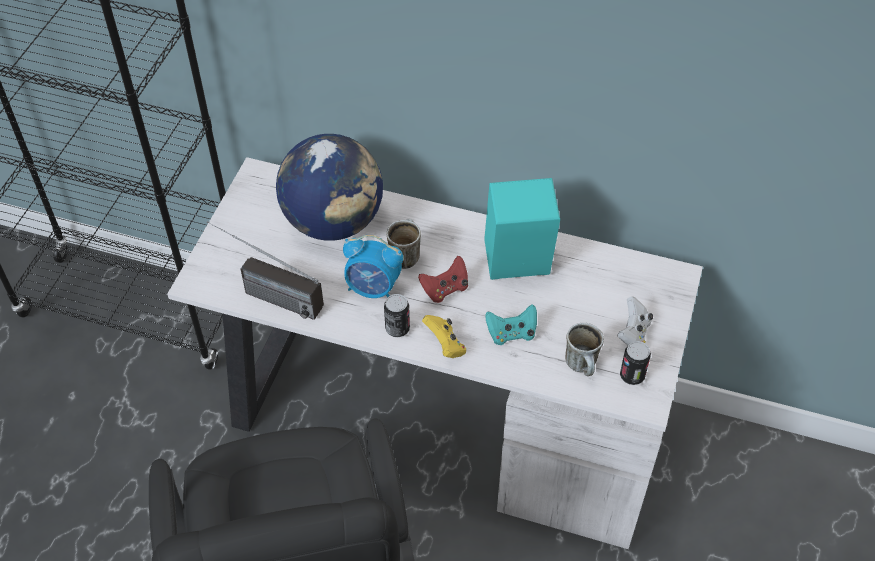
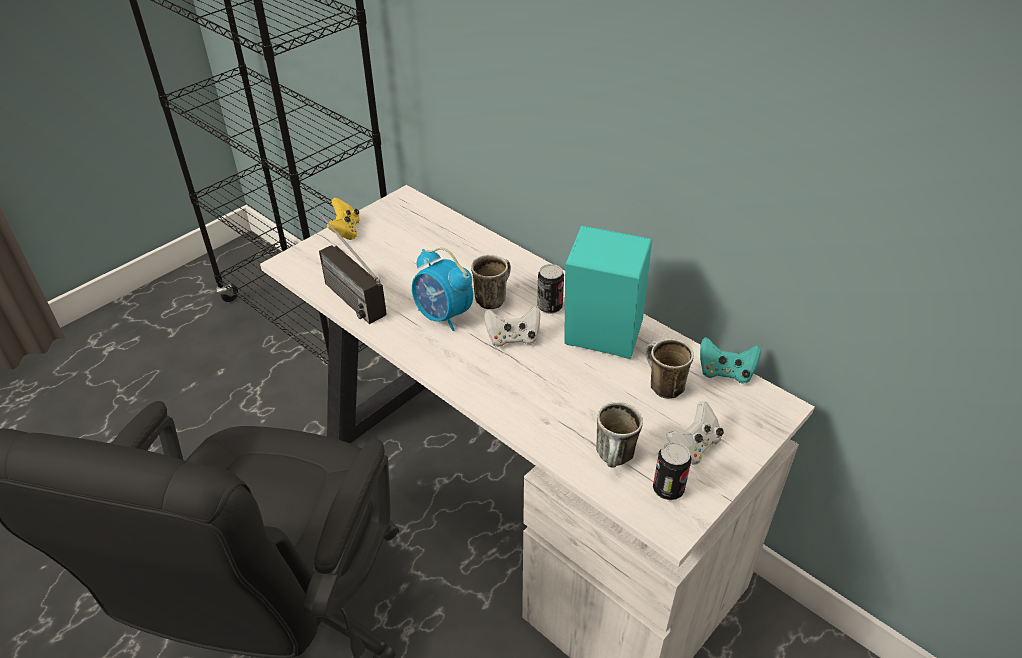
camera: 25 degrees right, 10 degrees down
globe [276,134,383,241] -> none
can [384,294,410,337] -> can moved to [537,264,564,314]
red game controller [418,256,468,303] -> white game controller [484,306,540,347]
yellow game controller [422,315,466,358] -> yellow game controller moved to [327,198,360,240]
turquoise game controller [486,304,537,345] -> turquoise game controller moved to [700,337,761,384]
none -> mug [646,339,694,399]

